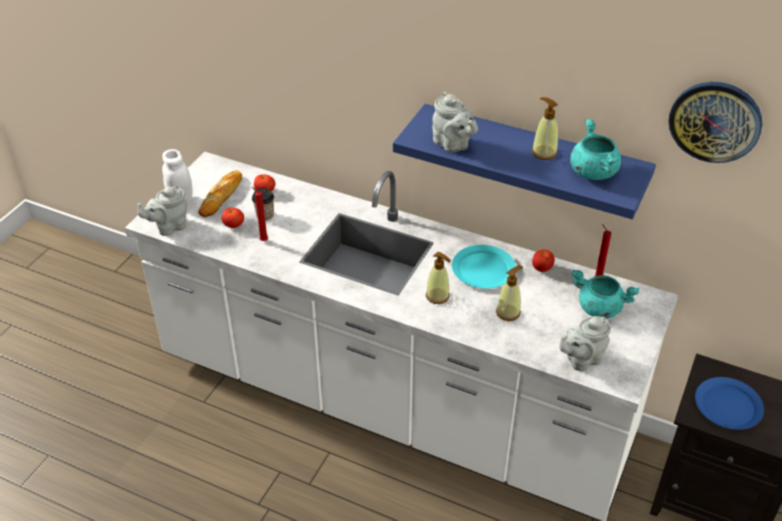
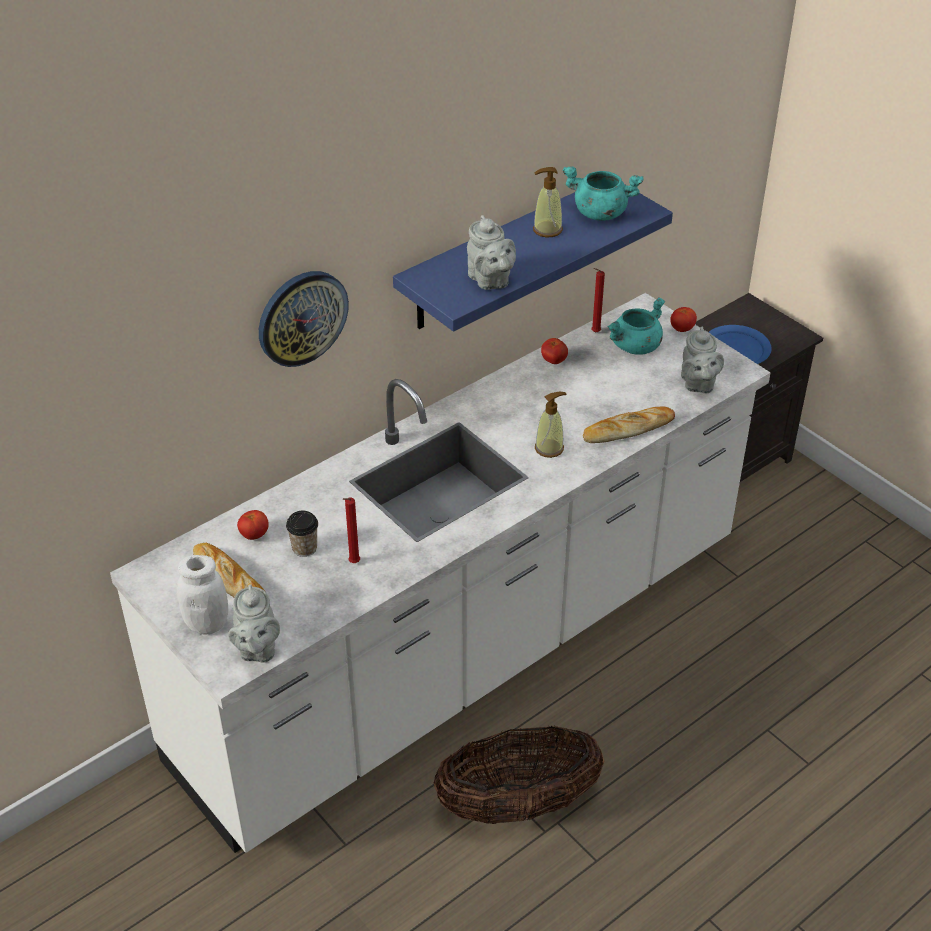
camera: 65 degrees left, 0 degrees up
tomato [222,208,244,228] -> tomato moved to [670,307,697,332]
grey teapot [432,92,478,153] -> grey teapot turned 75 degrees clockwise [467,215,516,290]
turquoise plate [452,245,516,289] -> none
soap dispenser [496,266,523,321] -> none
wall clock [669,82,763,163] -> wall clock moved to [259,271,349,367]
none -> basket [434,725,604,824]
none -> bread [583,407,675,443]

